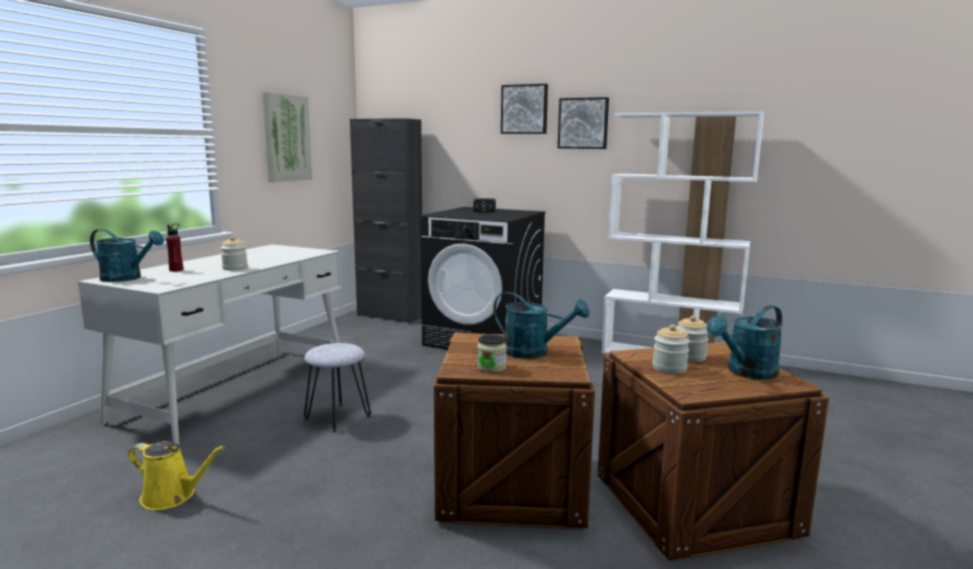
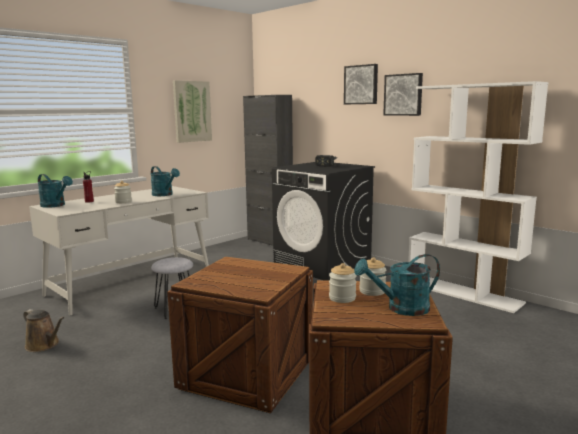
camera: 20 degrees right, 0 degrees up
yellow watering can [128,441,225,510] -> brown watering can [23,309,65,352]
jar [477,334,507,373] -> none
turquoise watering can [493,292,589,359] -> turquoise watering can moved to [150,166,180,196]

